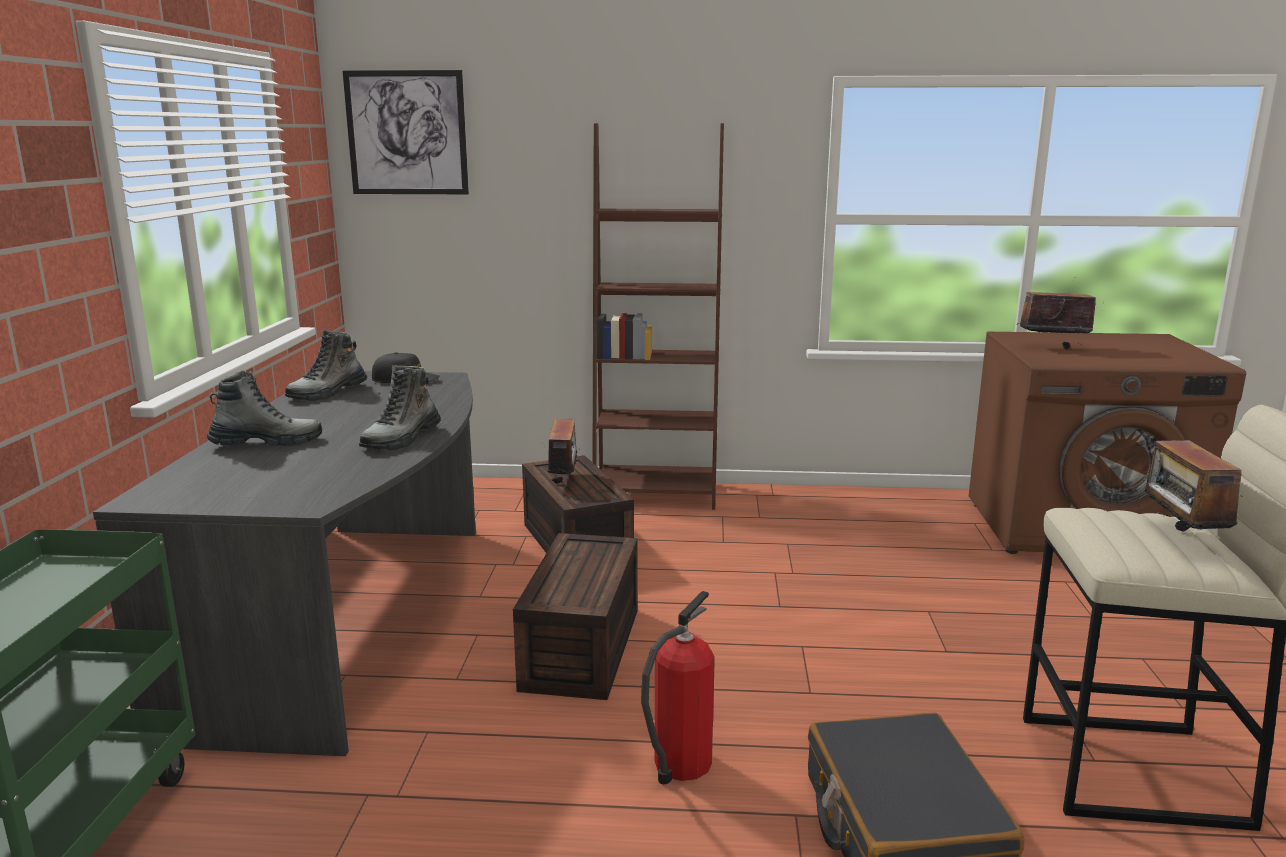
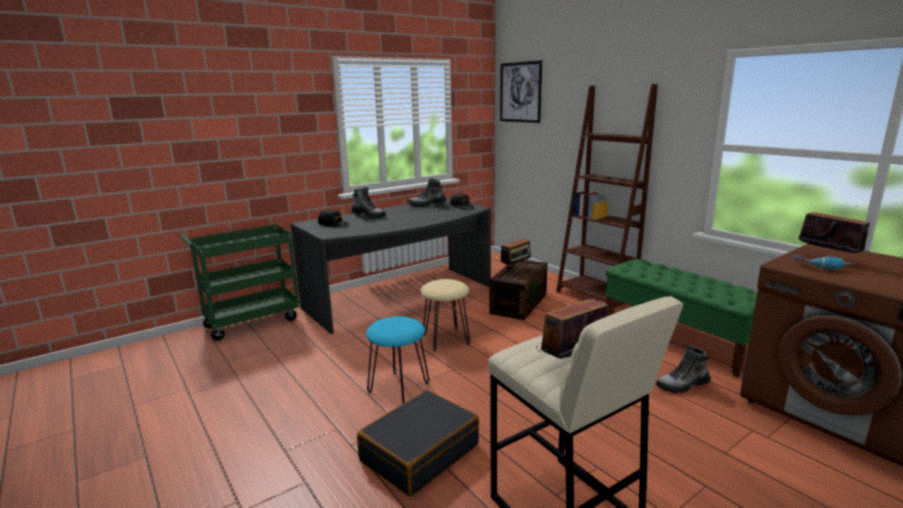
camera: 50 degrees right, 0 degrees up
boot [359,365,441,450] -> boot moved to [656,345,711,393]
brown storage box [513,533,638,700] -> beige stool [420,279,470,351]
fire extinguisher [641,591,715,784] -> turquoise stool [366,316,429,405]
none -> black cap [318,209,349,227]
none -> green bench [606,259,757,378]
none -> power drill [791,254,856,270]

